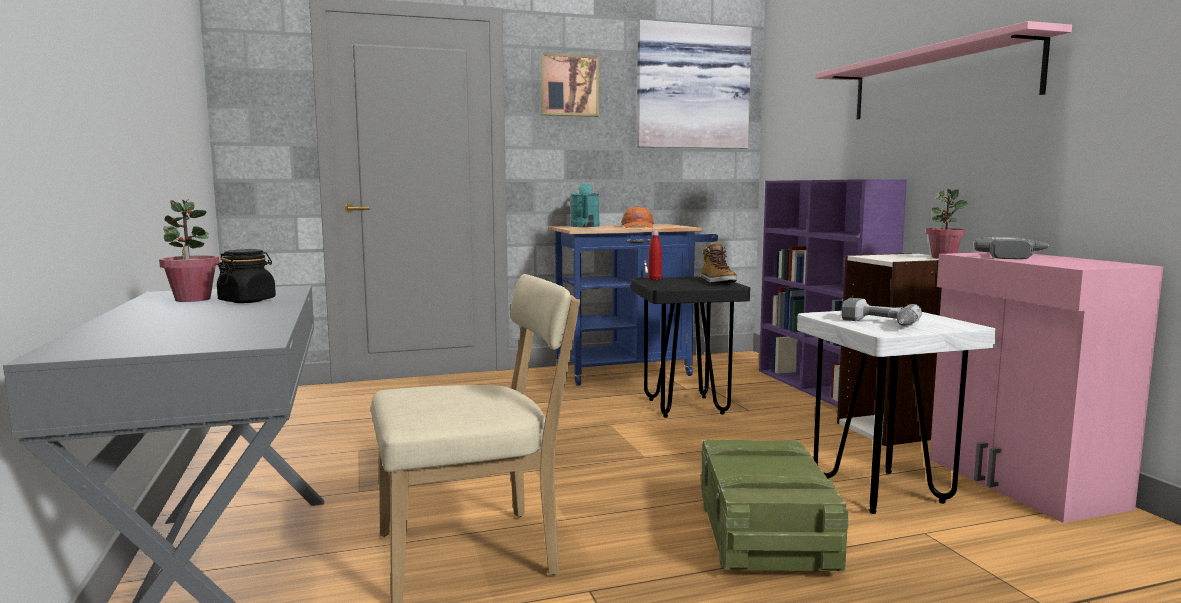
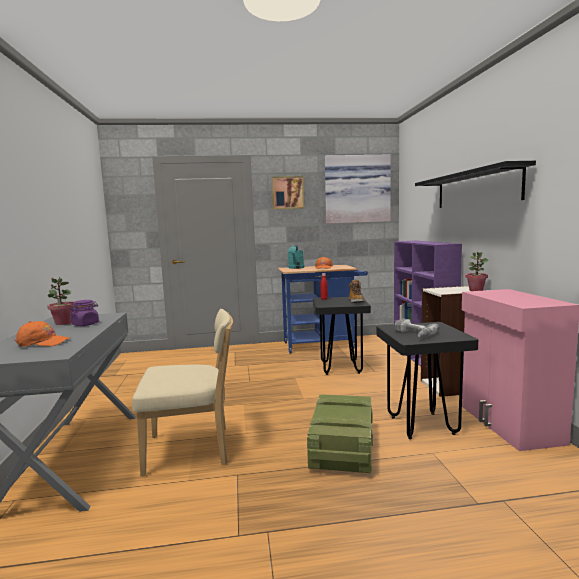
camera: 10 degrees right, 0 degrees up
black jar [217,249,276,303] -> purple jar [70,300,99,326]
white stool [797,307,997,514] -> black stool [376,322,478,439]
pink shelf [815,21,1072,119] -> black shelf [415,161,536,208]
power drill [974,237,1049,259] -> none
none -> orange cap [14,321,70,347]

